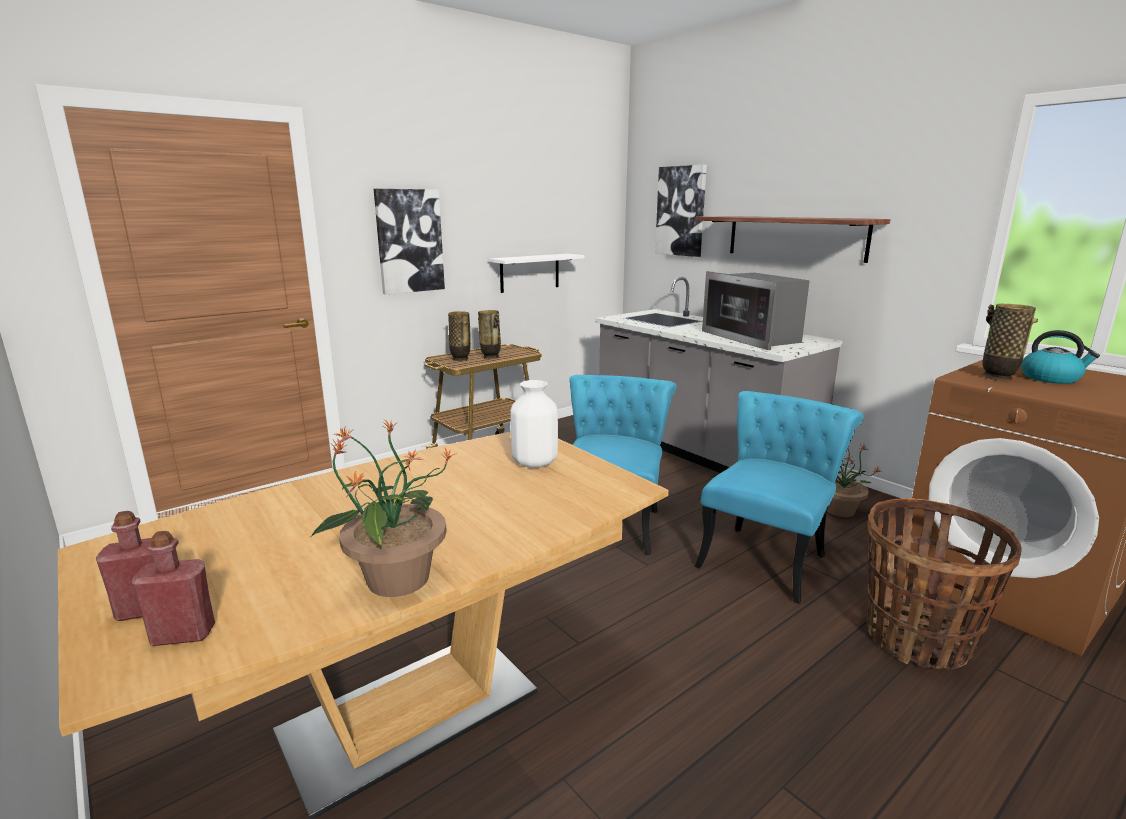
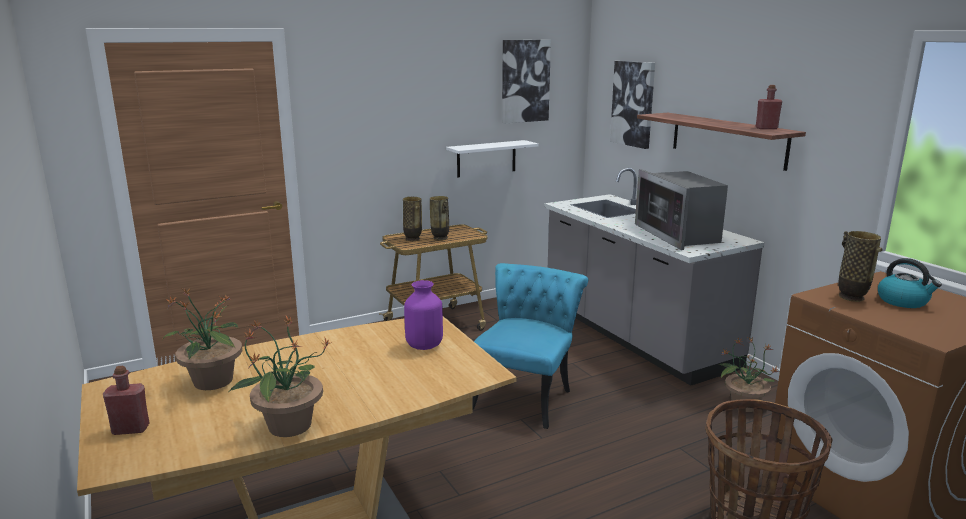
camera: 10 degrees right, 0 degrees up
red bottle [132,531,215,646] -> red bottle moved to [756,85,782,129]
picture [374,189,445,294] -> picture moved to [502,40,551,123]
white vase [510,380,558,468] -> purple vase [404,280,443,350]
turquoise chair [695,391,863,604] -> none
none -> potted plant [162,289,242,390]

